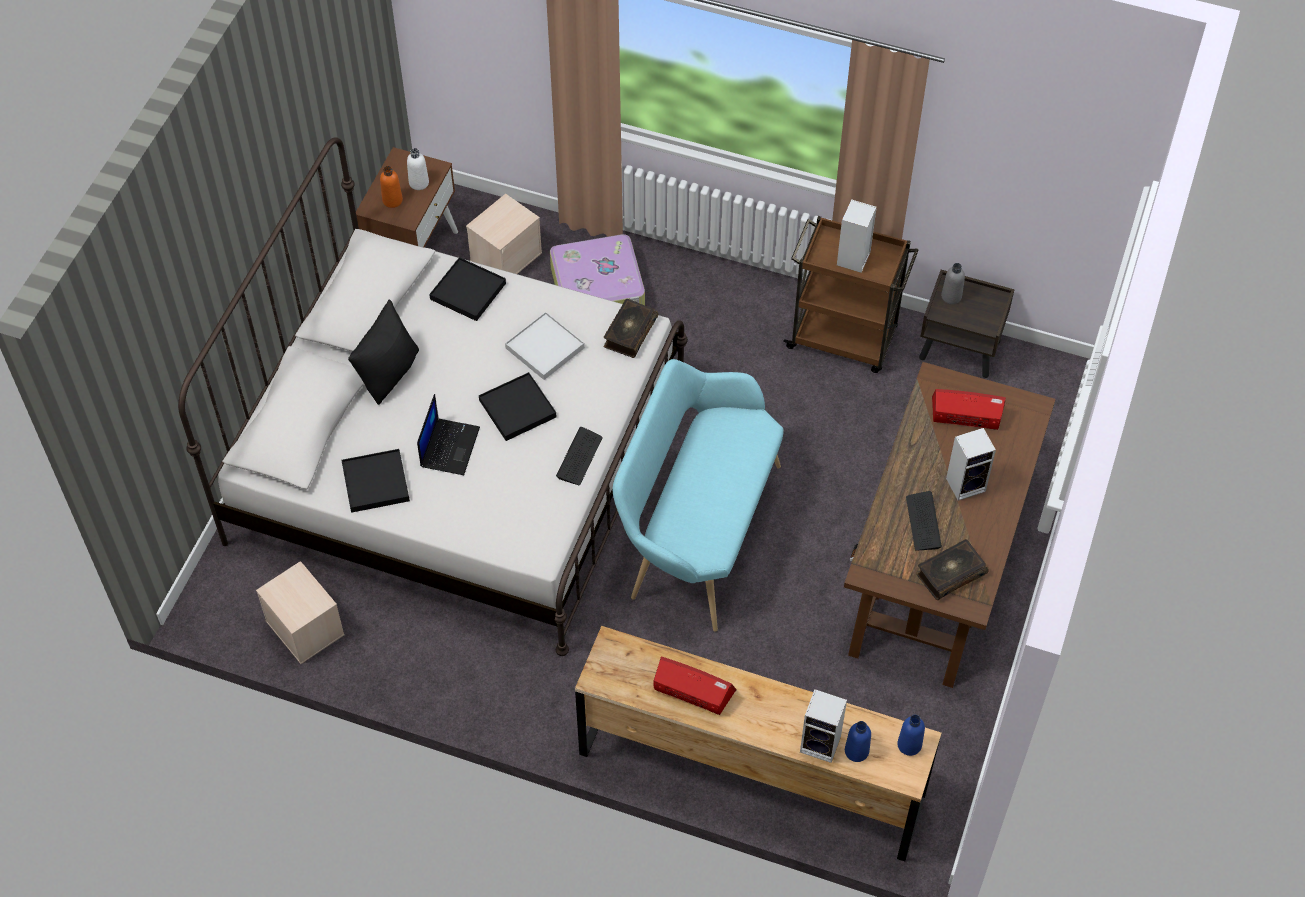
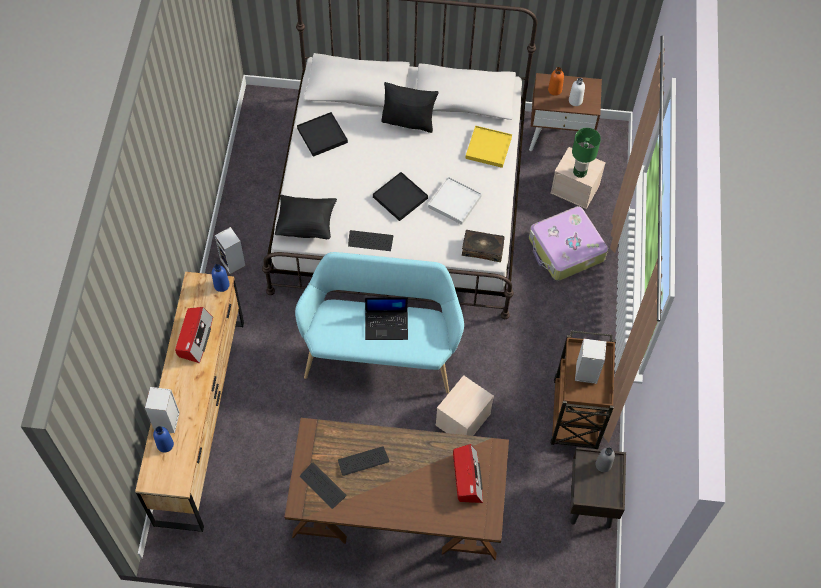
camera: 75 degrees right, 5 degrees up
beige storage box [256,561,344,664] -> beige storage box moved to [436,375,494,436]
laptop [417,394,480,475] -> laptop moved to [365,297,408,340]
black tray [429,257,506,321] -> yellow tray [465,126,512,168]
blue bottle [897,715,925,756] -> blue bottle moved to [212,264,230,292]
book [916,539,989,600] -> keyboard [300,462,347,509]
speaker [946,428,996,501] -> speaker moved to [215,227,245,274]
none -> black pillow [275,195,337,239]
none -> green table lamp [572,128,601,178]

